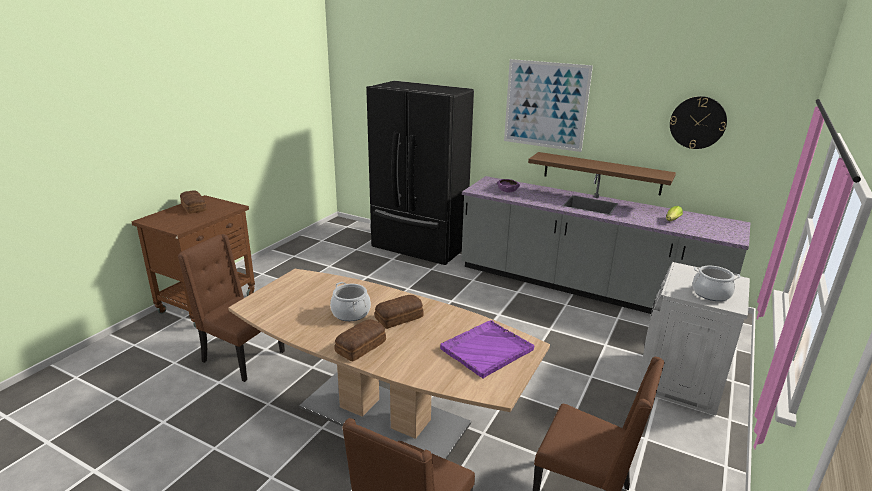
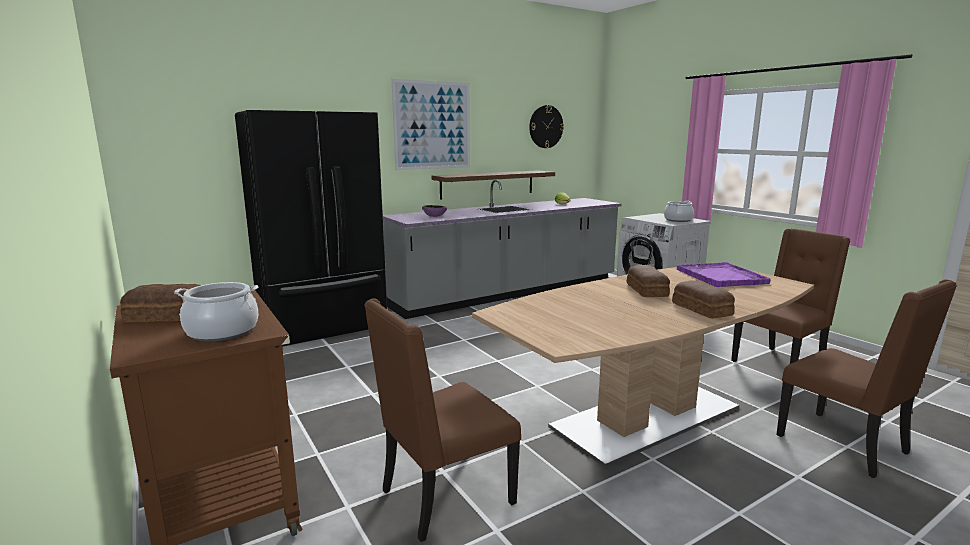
camera: 60 degrees left, 10 degrees down
cooking pot [330,282,371,321] -> cooking pot moved to [174,282,259,342]

